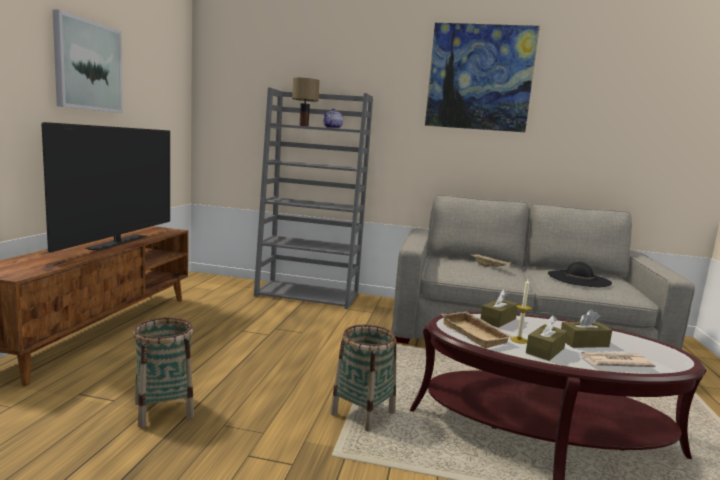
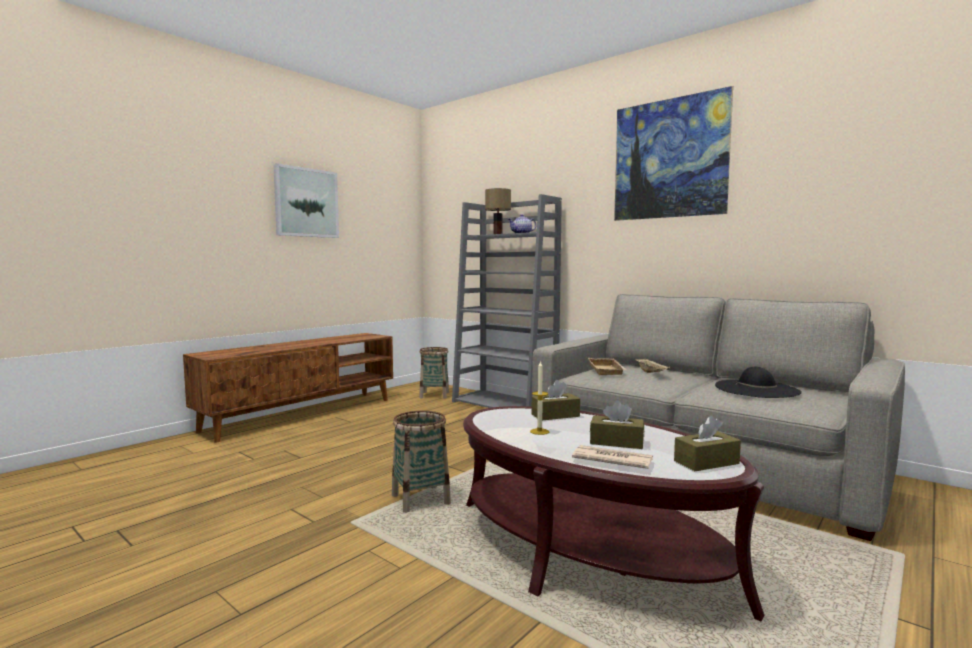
camera: 30 degrees right, 5 degrees down
television [41,122,170,253] -> none
basket [133,317,194,428] -> basket moved to [419,347,449,399]
beige tray [441,311,515,348] -> beige tray moved to [588,358,627,375]
brown tissue box [526,315,567,361] -> brown tissue box moved to [674,416,741,471]

